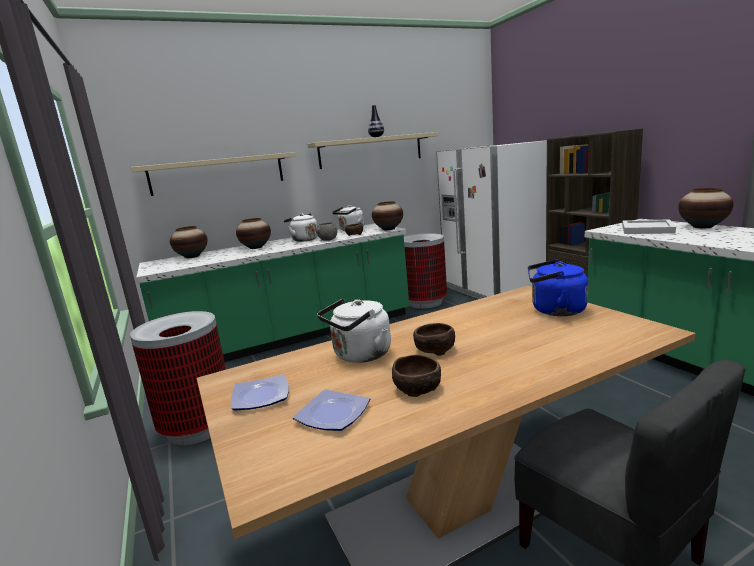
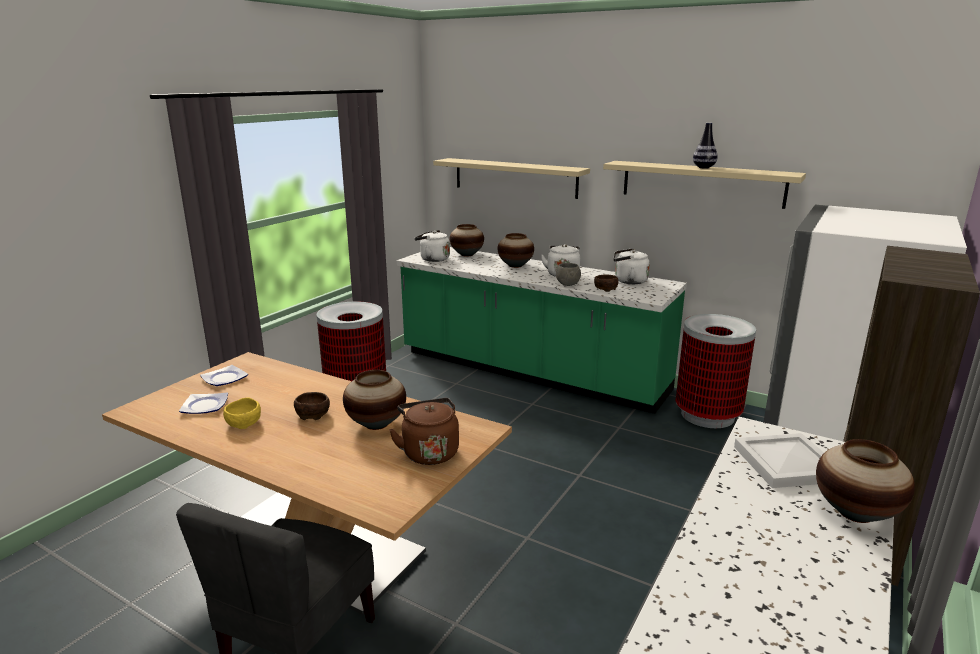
camera: 55 degrees right, 5 degrees up
white kettle [317,299,391,363] -> white kettle moved to [414,230,450,262]
vase [372,201,403,230] -> vase moved to [343,370,406,430]
brown bowl [392,354,441,397] -> yellow bowl [223,398,261,429]
blue kettle [528,259,589,316] -> brown kettle [389,398,459,465]

